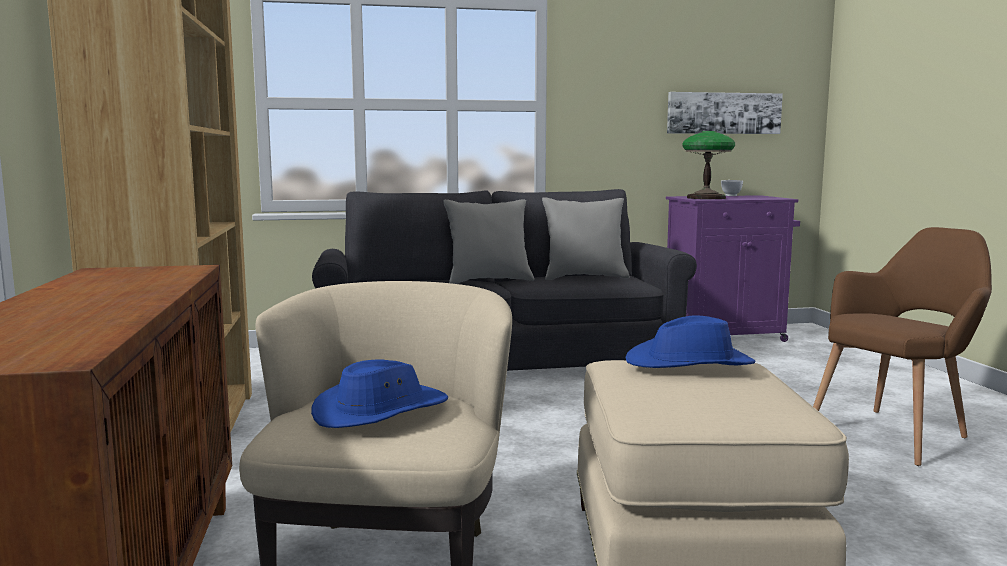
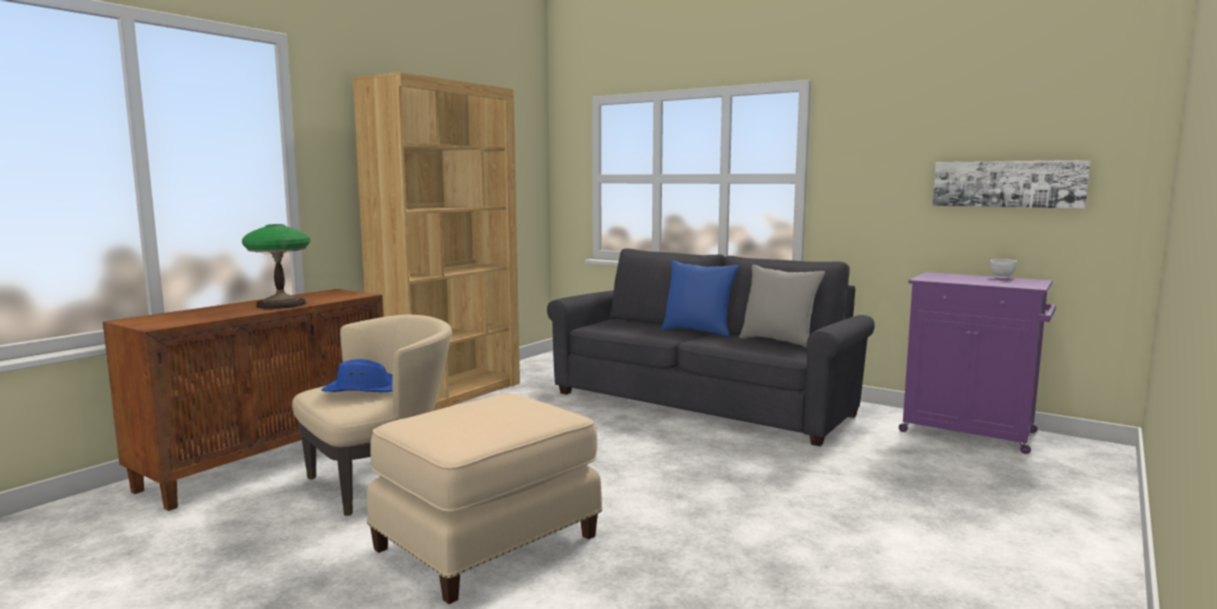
camera: 45 degrees right, 0 degrees up
grey pillow [443,199,534,284] -> blue pillow [661,260,739,337]
blue hat [625,316,756,368] -> none
table lamp [682,131,735,199] -> table lamp moved to [242,224,310,309]
brown armchair [813,227,992,466] -> none

